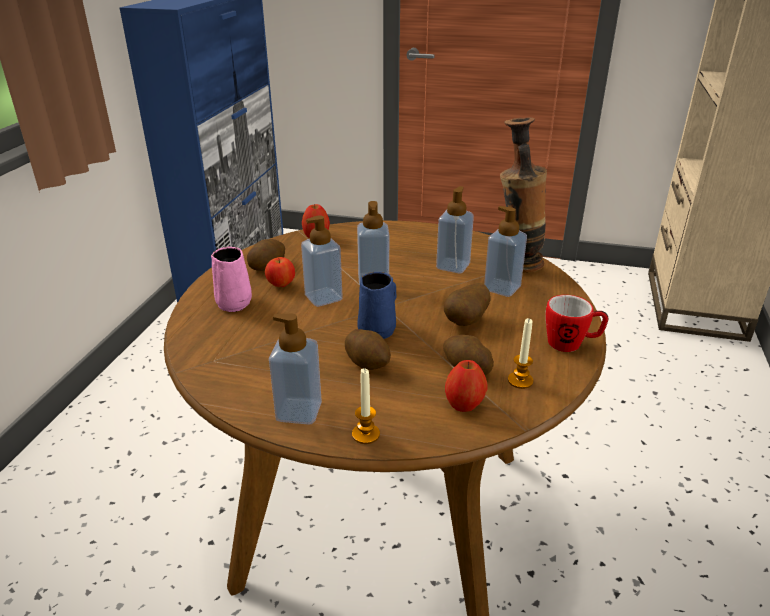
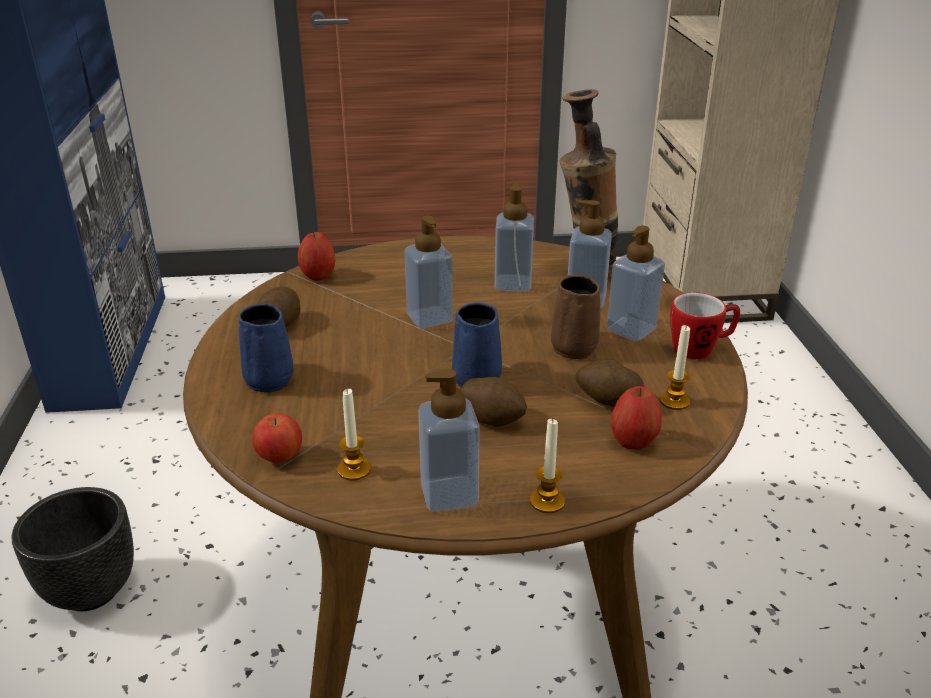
camera: 20 degrees left, 0 degrees up
pink mug [211,247,252,312] -> blue mug [239,303,293,392]
apple [265,257,295,287] -> apple moved to [252,413,302,463]
soap dispenser [301,215,343,307] -> soap dispenser moved to [607,226,665,342]
potato [444,283,490,326] -> brown mug [551,275,600,359]
none -> black planter [11,487,134,611]
none -> candle [337,389,371,481]

